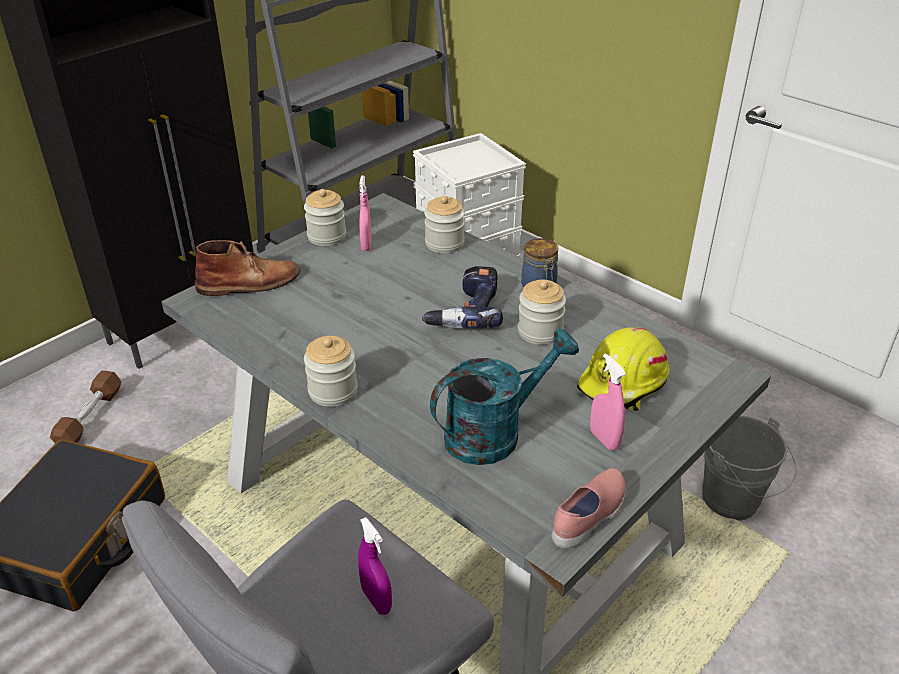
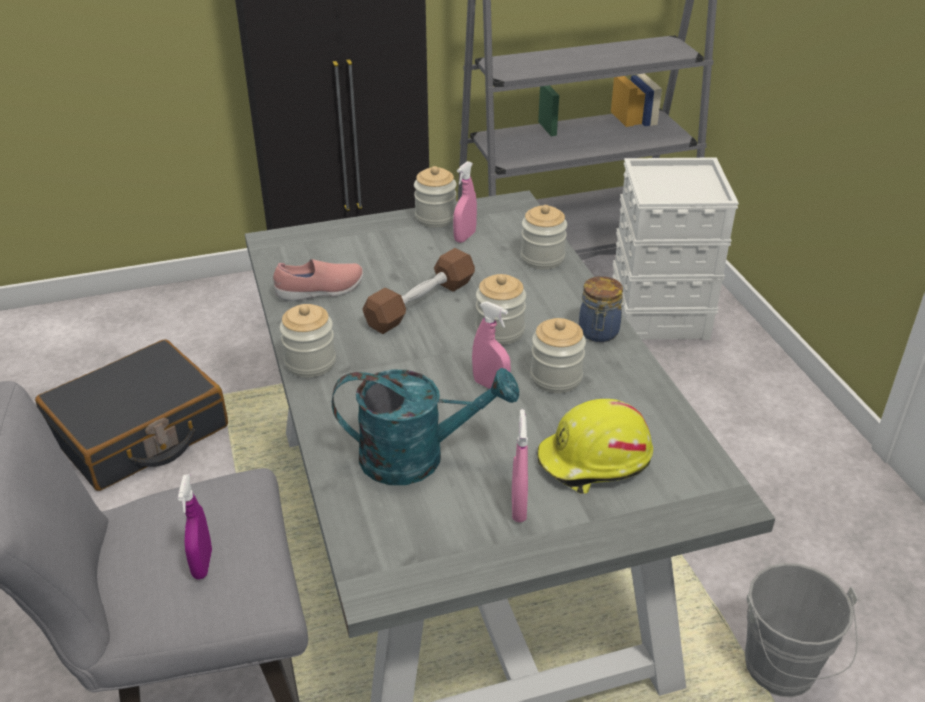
camera: 30 degrees right, 0 degrees up
brown dumbbell [50,371,121,443] -> brown dumbbell moved to [362,248,475,334]
brown boot [195,240,300,296] -> none
power drill [422,266,503,329] -> jar [476,274,526,345]
pink shoe [551,468,626,549] -> pink shoe moved to [273,259,363,301]
none -> pink spray bottle [472,301,511,389]

